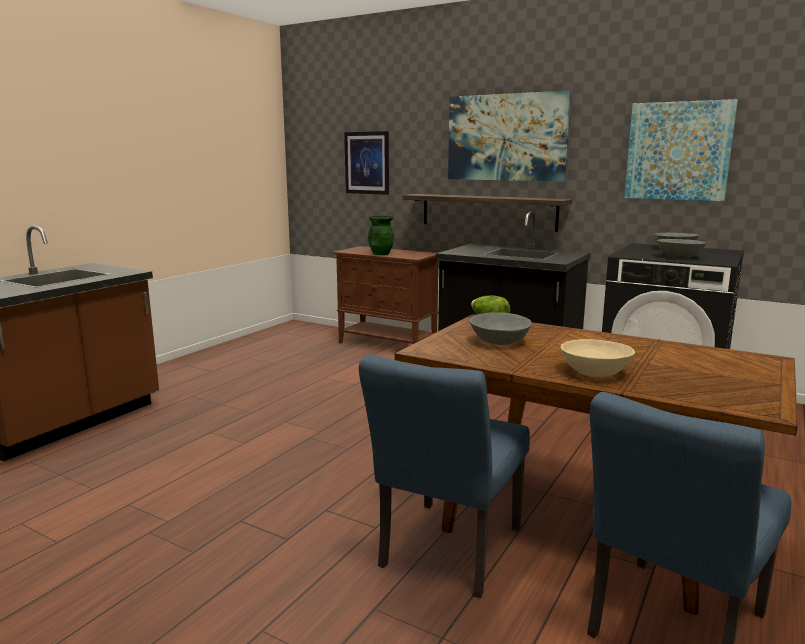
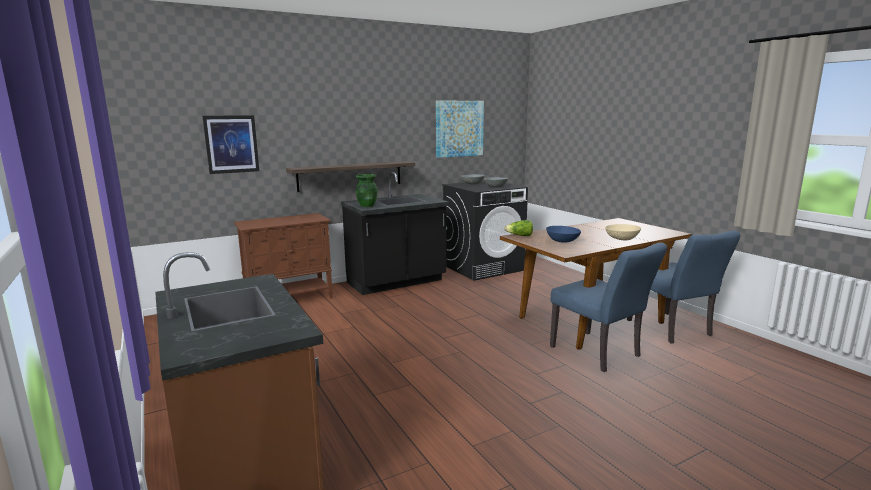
camera: 60 degrees left, 0 degrees up
green vase [368,215,394,255] -> green vase moved to [356,174,377,207]
picture [448,90,571,182] -> none
grey bowl [470,312,531,345] -> blue bowl [546,226,581,242]

